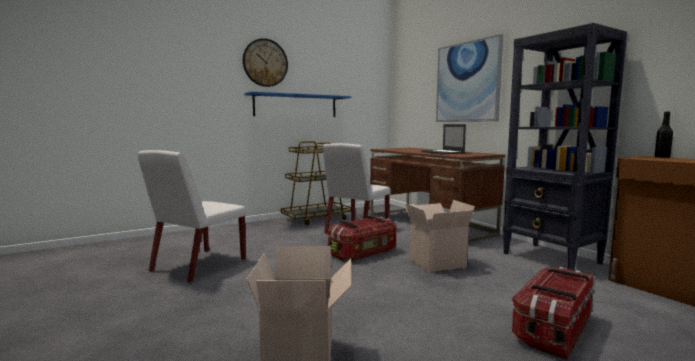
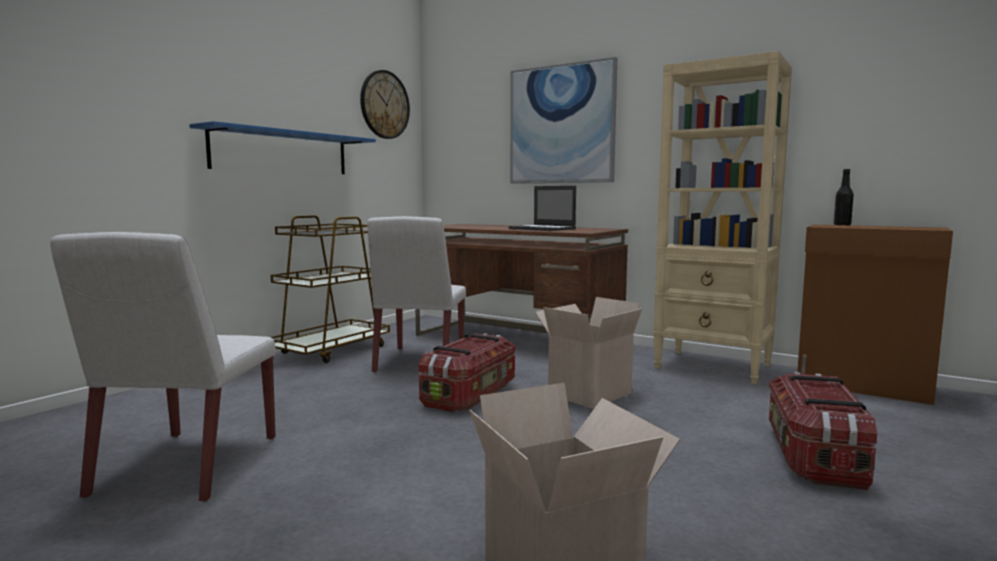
camera: 25 degrees left, 0 degrees up
wall clock [243,38,288,87] -> wall clock moved to [360,70,410,139]
black bookcase [503,23,627,271] -> beige bookcase [653,51,792,384]

